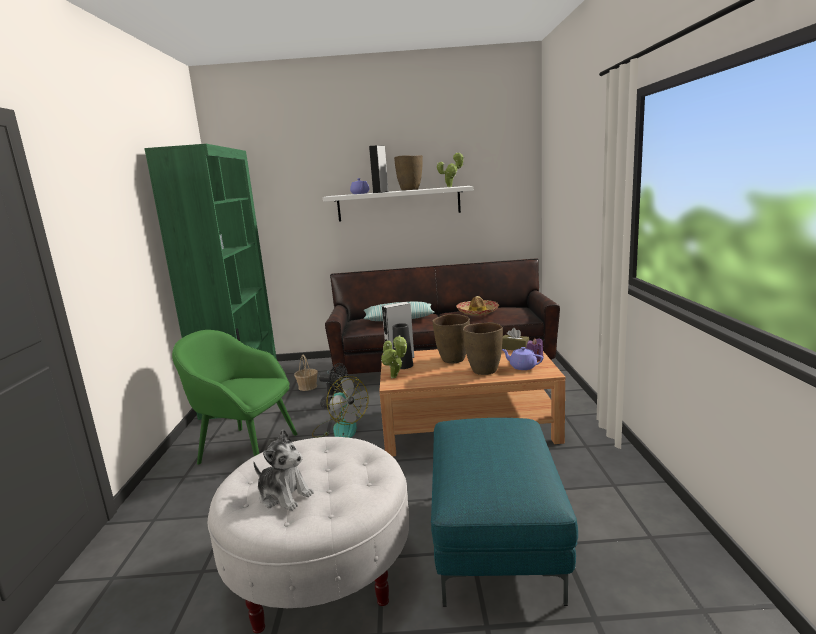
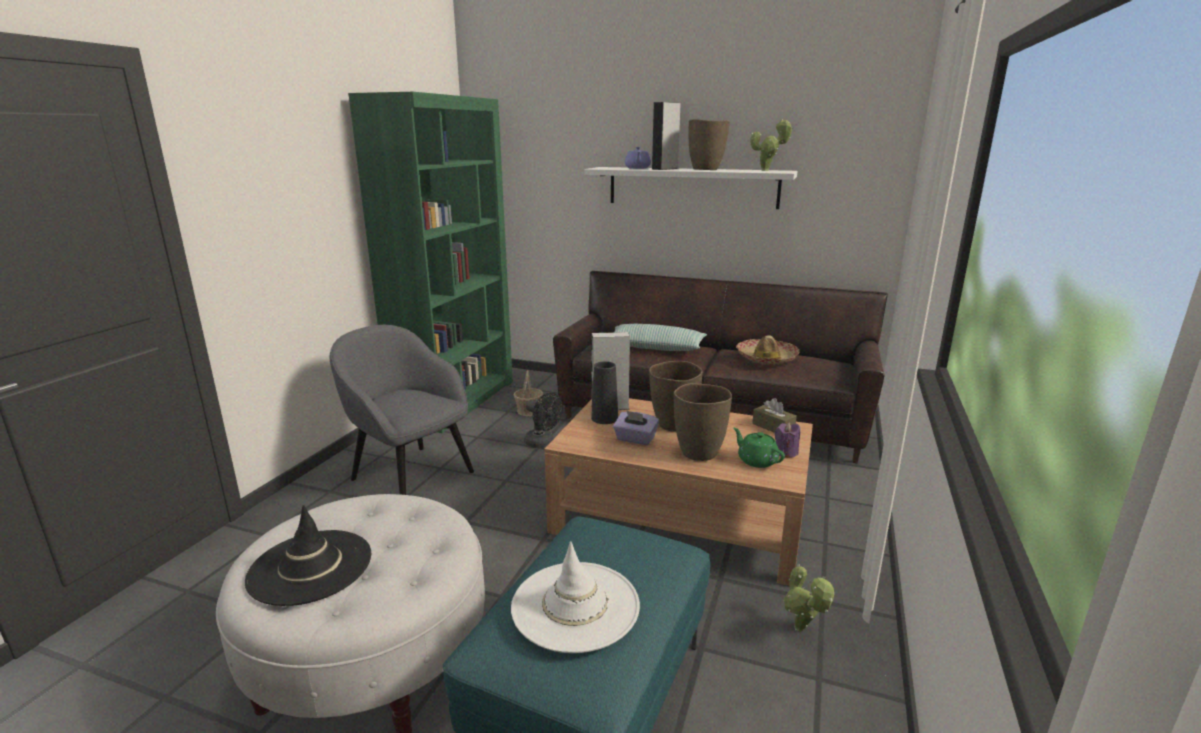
camera: 20 degrees right, 5 degrees up
green armchair [172,330,298,465] -> grey armchair [330,325,474,495]
plush toy [253,430,314,511] -> black hat [245,505,371,606]
fan [312,376,369,438] -> none
potted plant [381,335,407,378] -> potted plant moved to [783,564,834,632]
purple teapot [502,347,543,370] -> green teapot [733,428,785,468]
none -> white hat [511,541,640,653]
none -> purple tissue box [613,410,659,445]

